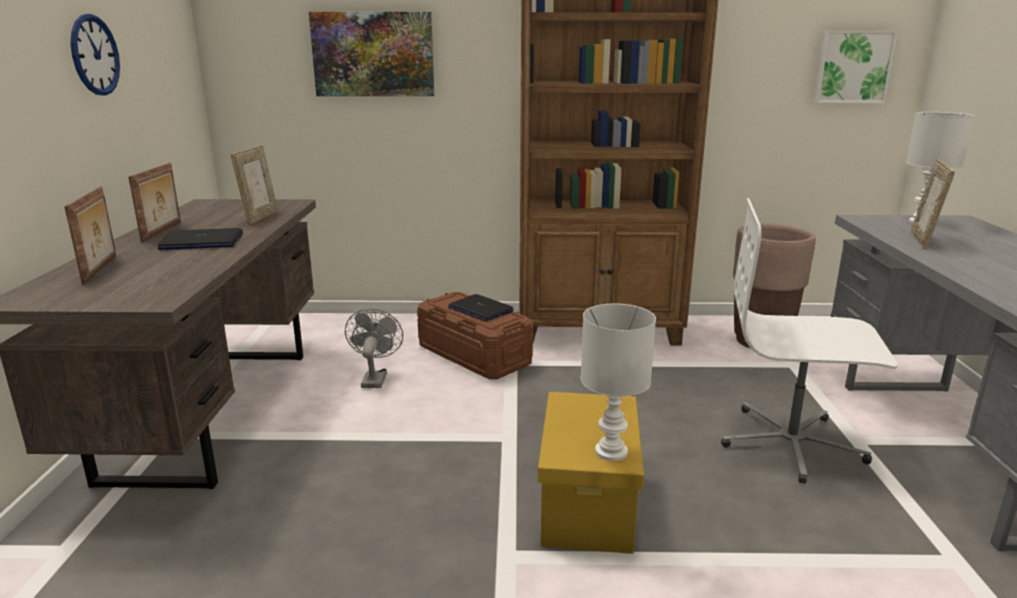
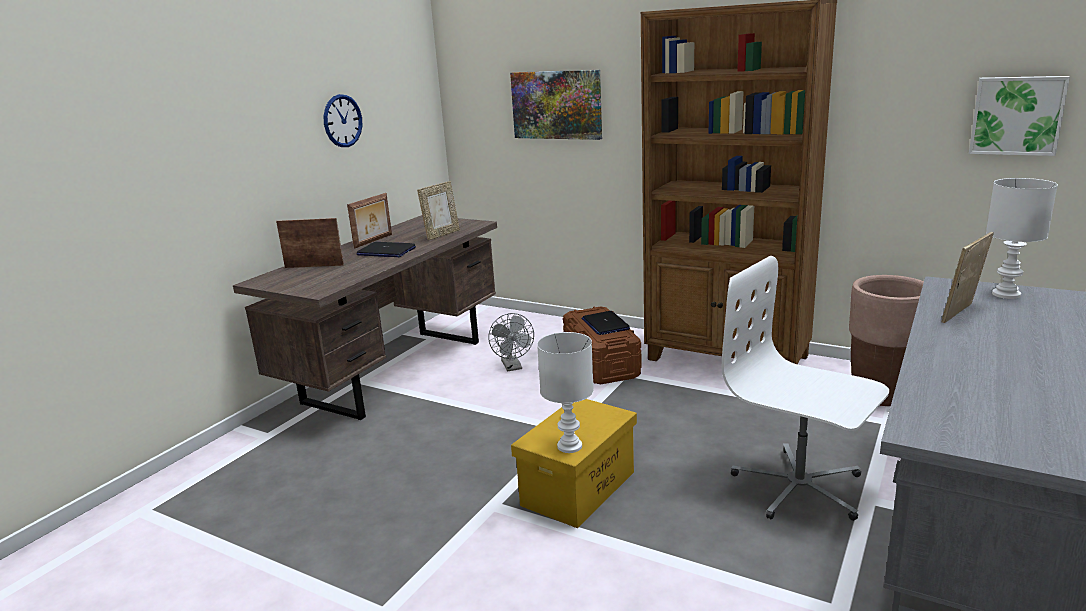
camera: 30 degrees right, 0 degrees up
picture frame [65,186,116,285] -> picture frame turned 105 degrees counterclockwise [276,218,344,268]
grey fan [345,309,403,388] -> grey fan turned 135 degrees clockwise [488,313,534,371]

